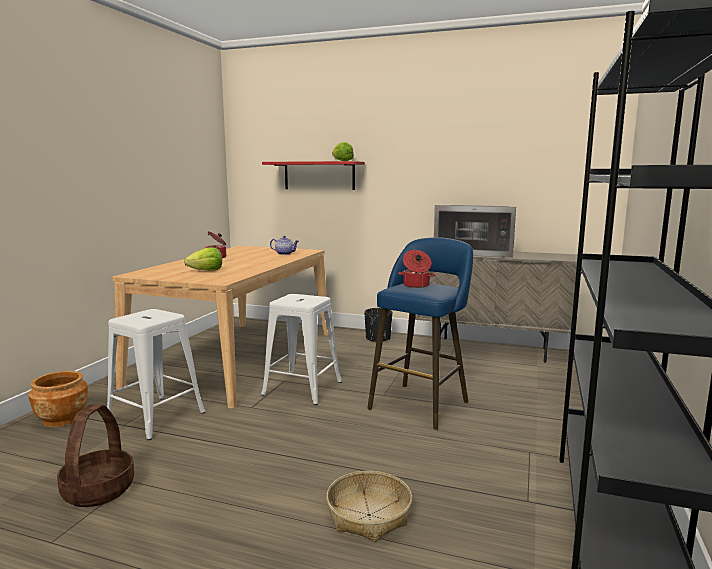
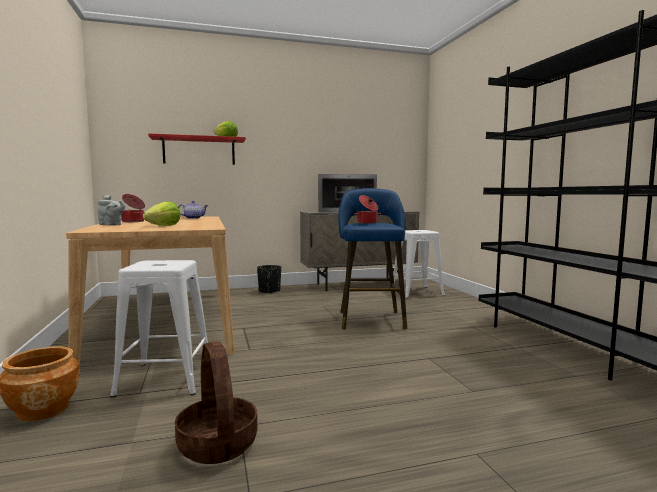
camera: 35 degrees left, 5 degrees down
white stool [261,294,342,405] -> white stool moved to [393,230,445,298]
basket [326,471,412,542] -> none
none -> grey teapot [97,195,126,225]

